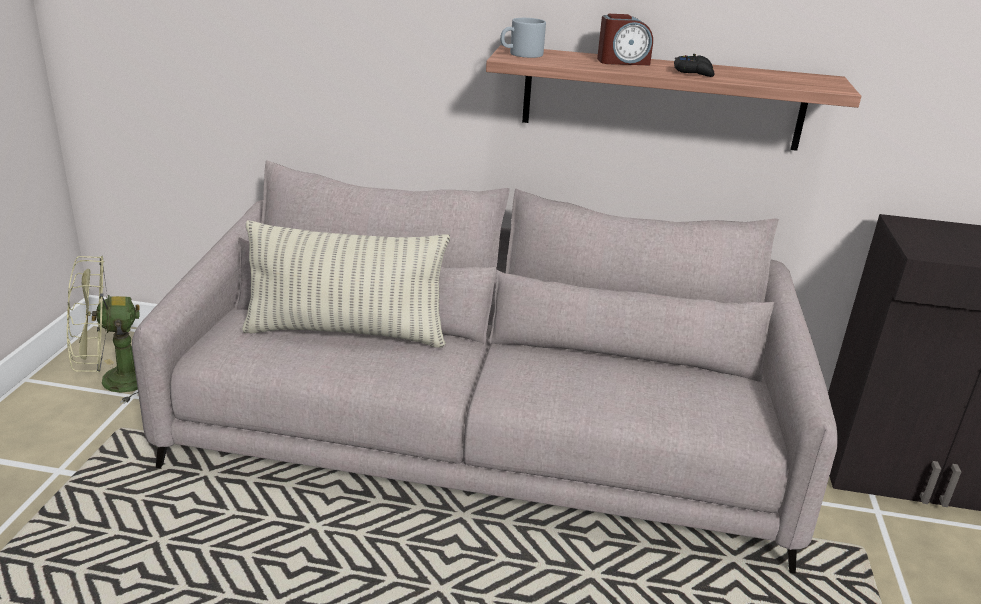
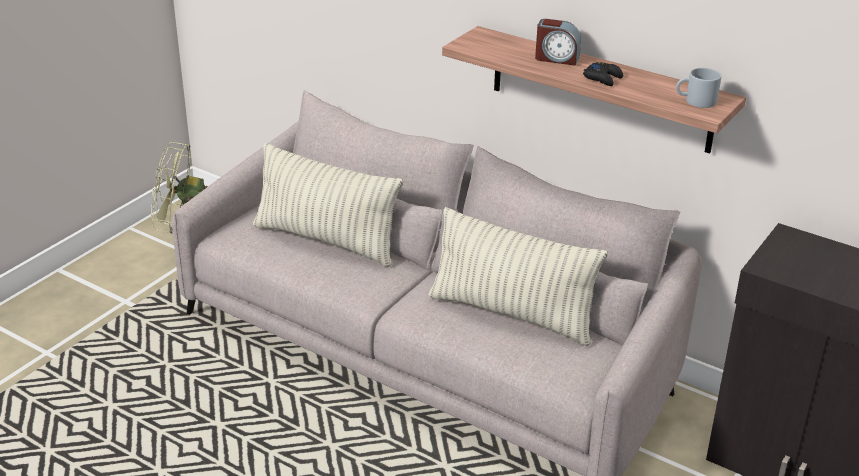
camera: 25 degrees right, 5 degrees up
grey mug [500,18,546,58] -> grey mug moved to [676,68,721,108]
none -> pillow [428,207,608,346]

